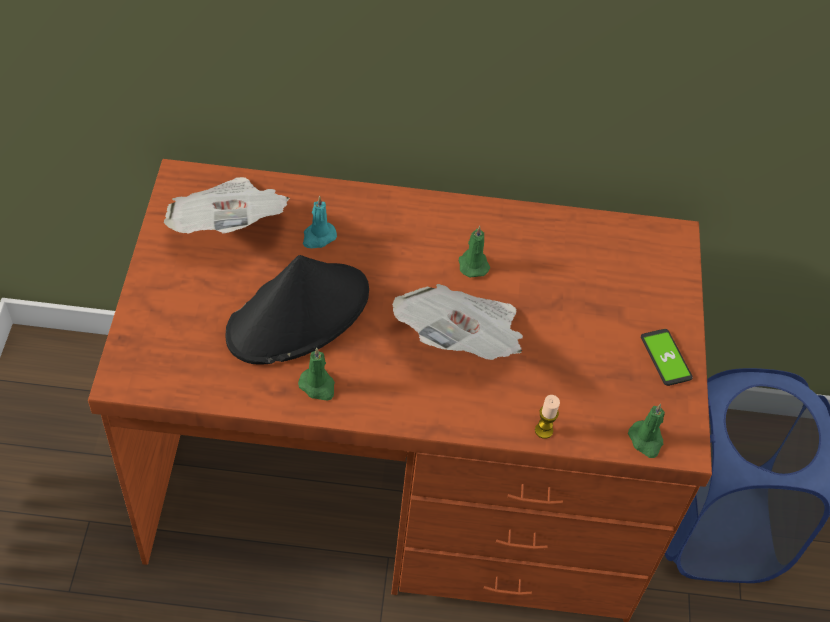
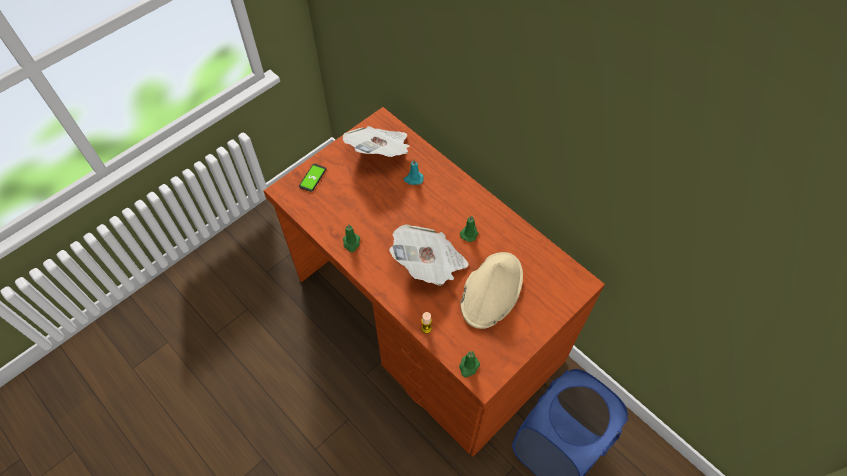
camera: 45 degrees right, 5 degrees up
black hat [226,255,369,365] -> none
phone [641,329,693,386] -> phone moved to [299,164,326,192]
none -> beige hat [461,252,523,329]

